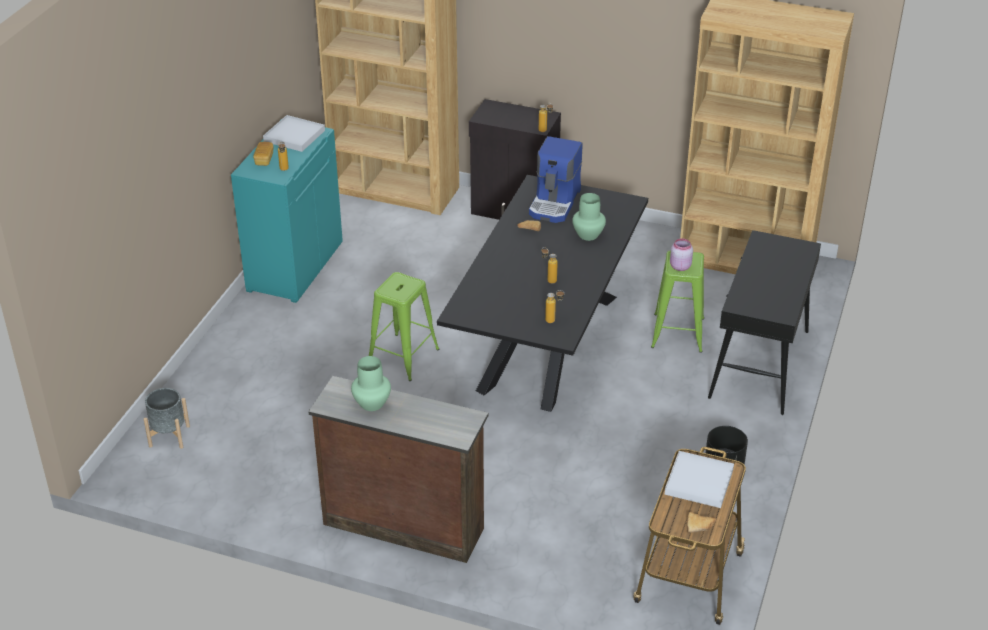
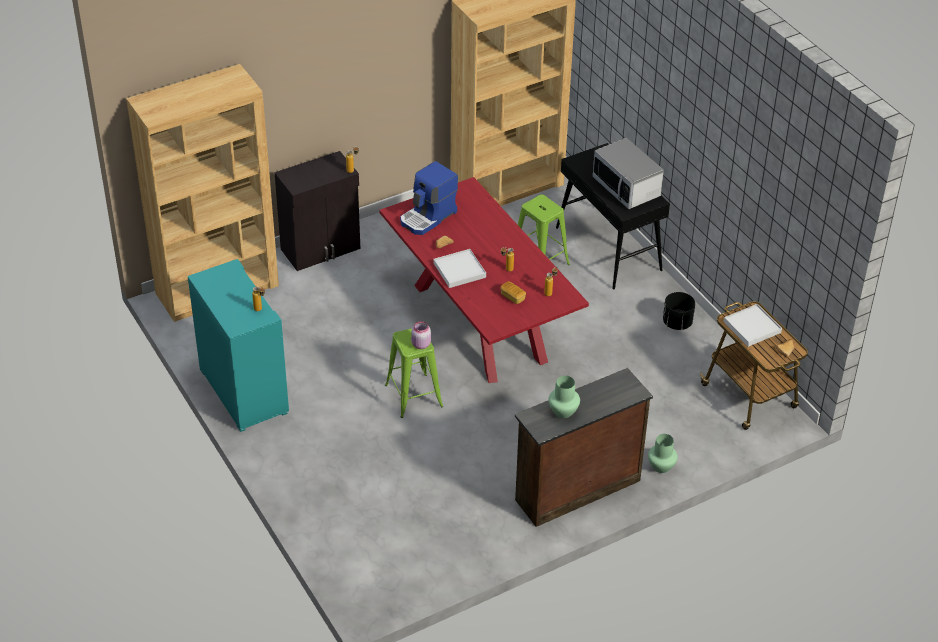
camera: 50 degrees left, 5 degrees up
grey planter [144,388,190,449] -> none
bread [253,142,273,166] -> bread moved to [501,281,526,304]
white tray [263,115,325,152] -> white tray moved to [434,249,486,288]
black dining table [437,175,648,412] -> red dining table [379,177,589,383]
coffee machine [529,136,583,223] -> coffee machine turned 75 degrees clockwise [400,161,458,235]
green vase [572,193,606,241] -> green vase moved to [648,434,678,473]
pink jar [670,238,693,271] -> pink jar moved to [411,321,431,349]
none -> microwave [593,138,664,209]

